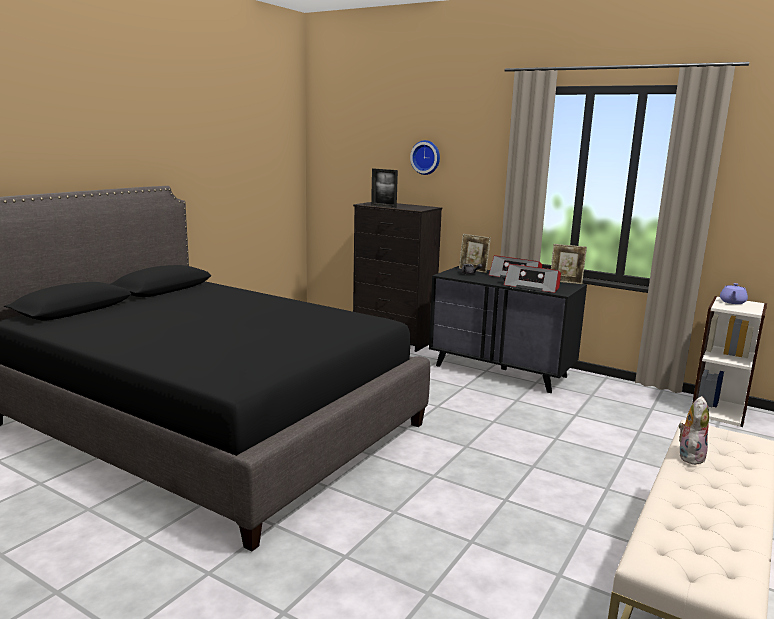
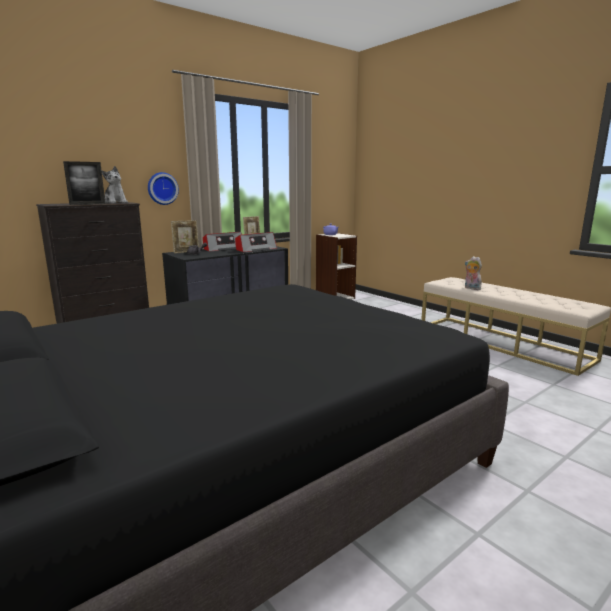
camera: 70 degrees left, 0 degrees up
wall clock [410,140,440,175] -> wall clock moved to [148,172,179,205]
none -> plush toy [102,166,128,203]

